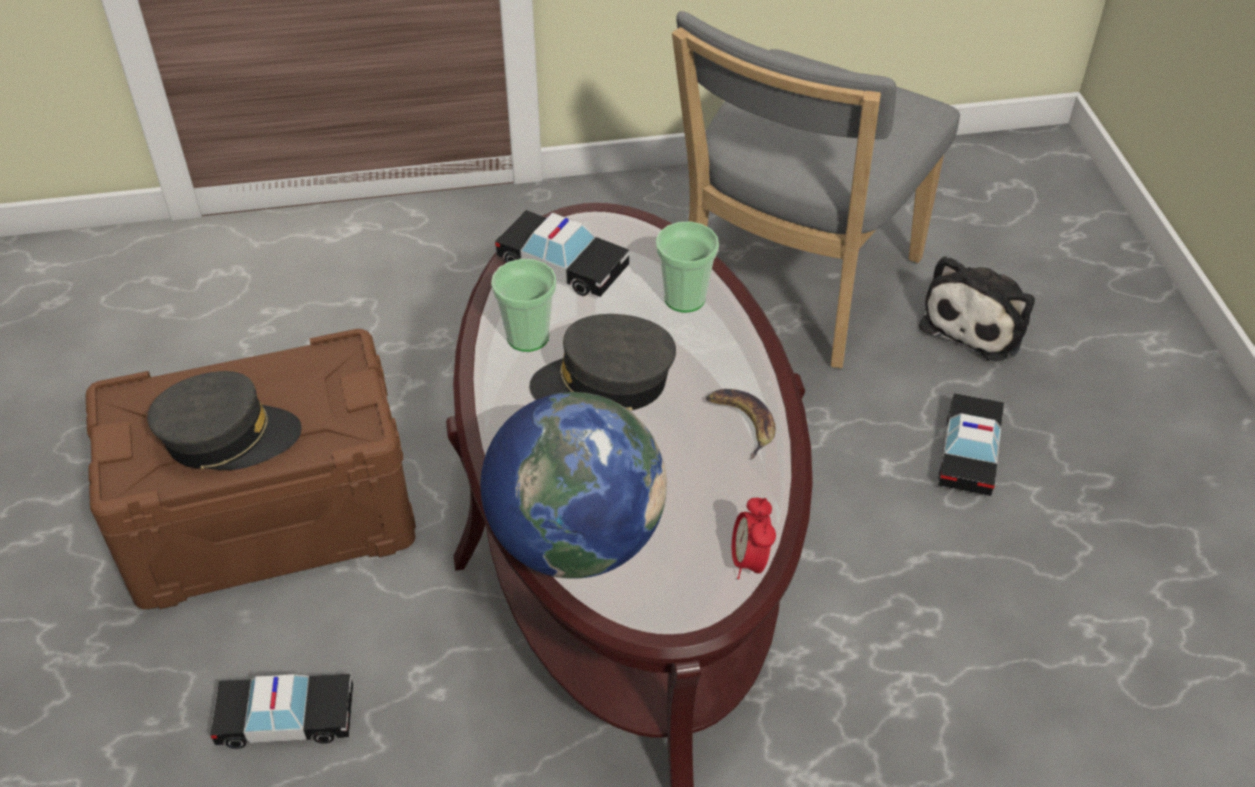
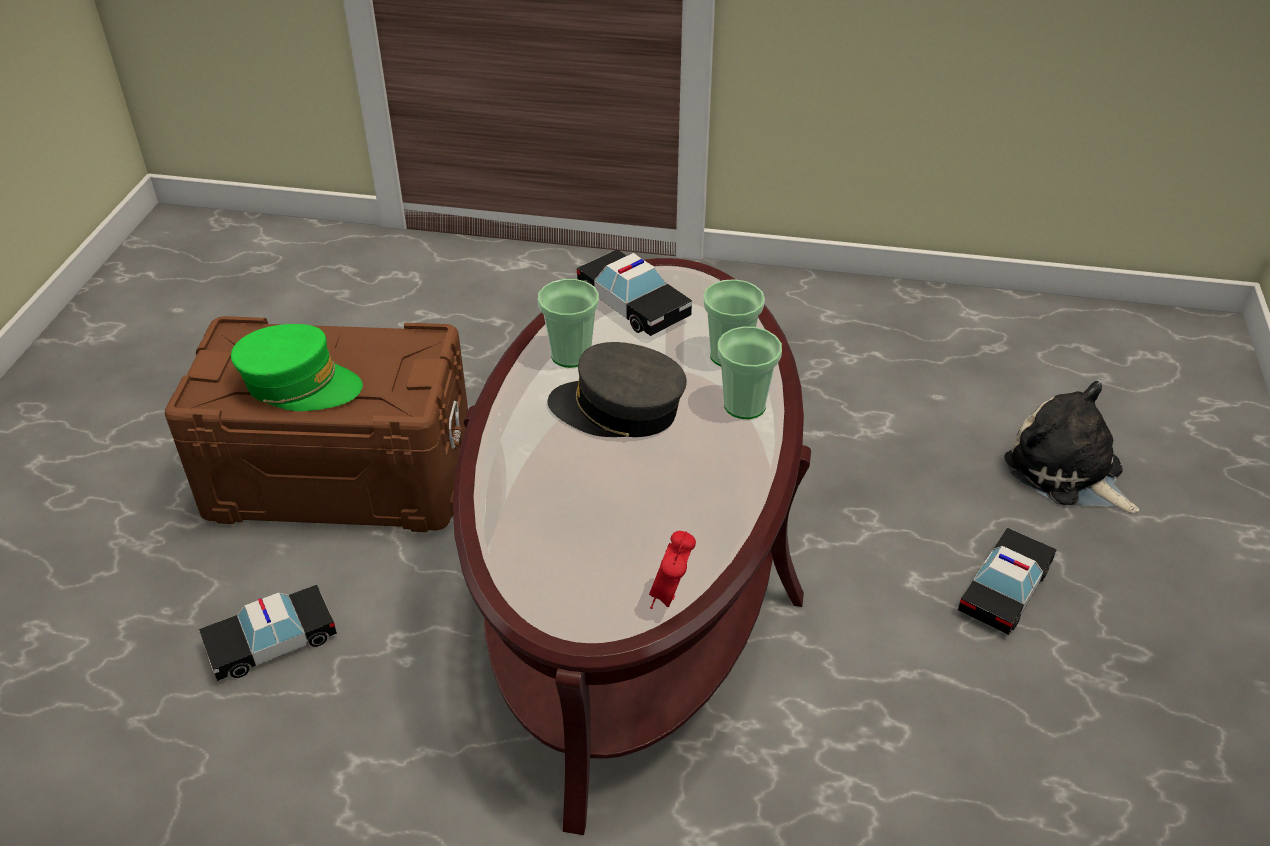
camera: 20 degrees right, 5 degrees down
grey cap [147,371,302,470] -> green cap [231,324,363,411]
toy car [210,674,353,749] -> toy car turned 135 degrees clockwise [199,585,337,681]
globe [481,392,667,579] -> none
grey chair [672,11,960,368] -> none
banana [705,389,776,459] -> none
plush toy [919,256,1035,361] -> plush toy turned 90 degrees clockwise [1004,381,1139,513]
none -> cup [718,326,782,419]

